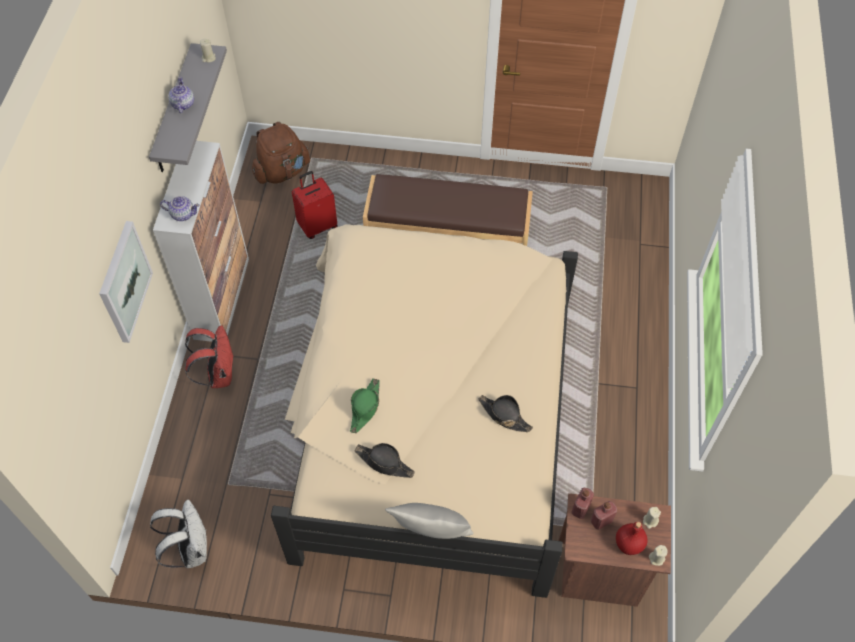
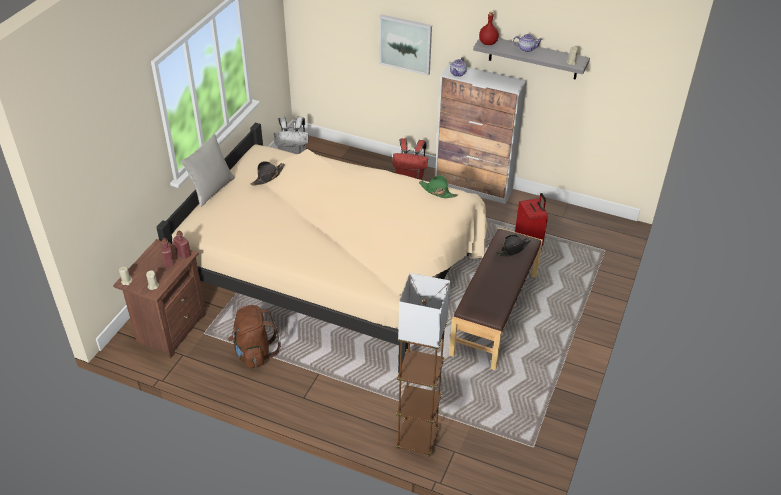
camera: 105 degrees right, 15 degrees down
brown backpack [252,122,310,184] -> brown backpack moved to [228,305,281,369]
green hat [350,378,380,433] -> green hat moved to [419,175,457,198]
black hat [478,395,533,432] -> black hat moved to [496,234,531,257]
red bottle [616,522,647,555] -> red bottle moved to [479,12,499,45]
none -> brown floor lamp [395,273,450,457]

